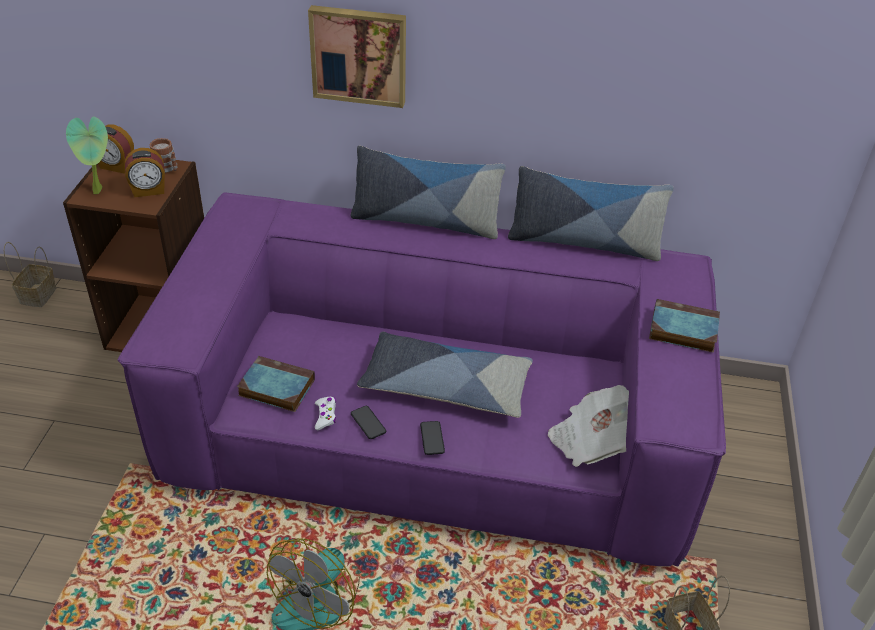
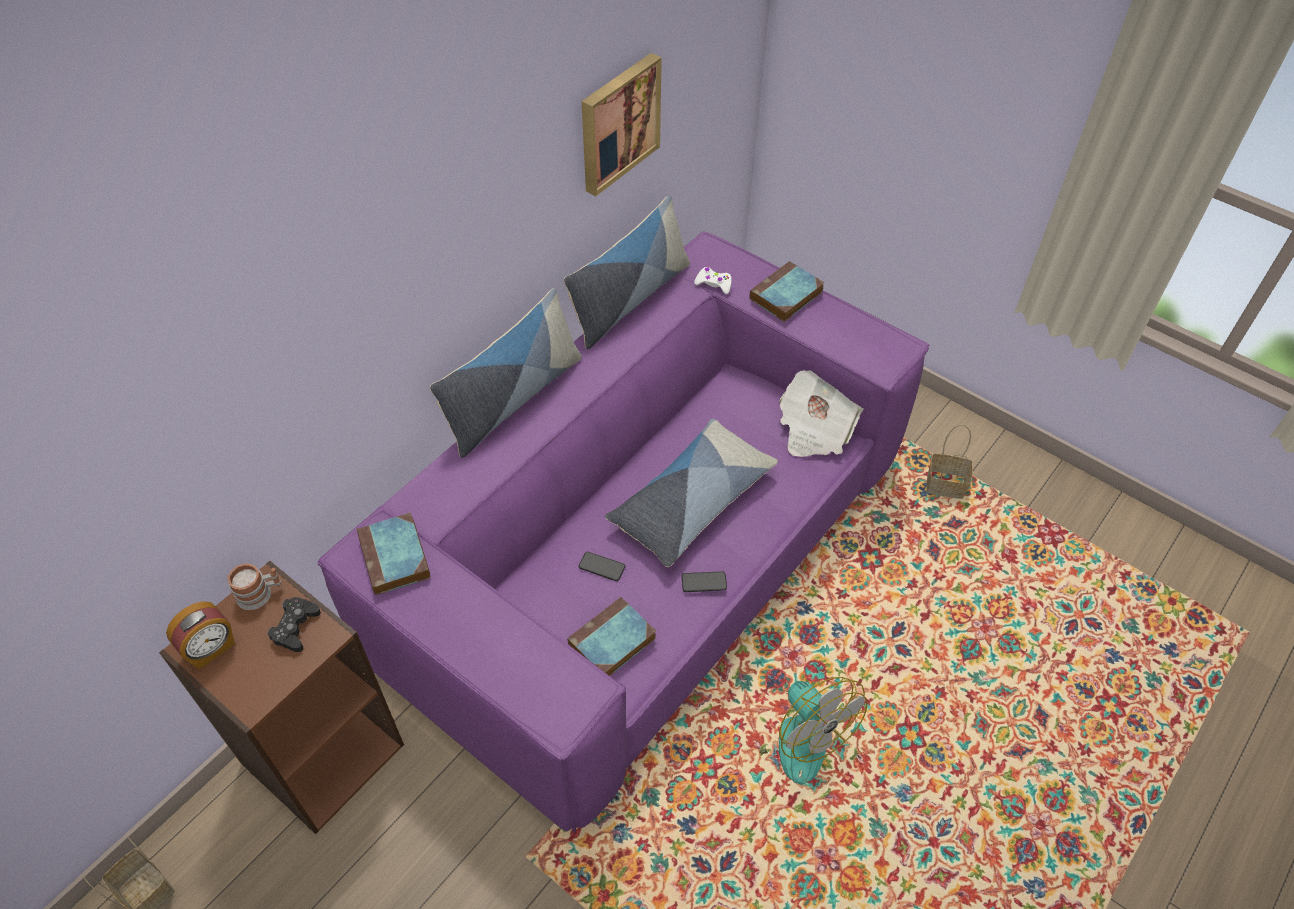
camera: 60 degrees left, 10 degrees up
potted plant [66,117,108,194] -> none
alarm clock [125,148,165,197] -> black game controller [267,597,321,652]
picture [308,5,406,108] -> picture moved to [582,53,662,196]
white game controller [315,397,336,430] -> white game controller moved to [694,267,732,294]
phone [420,421,445,455] -> phone moved to [579,552,625,581]
none -> book [357,513,431,595]

